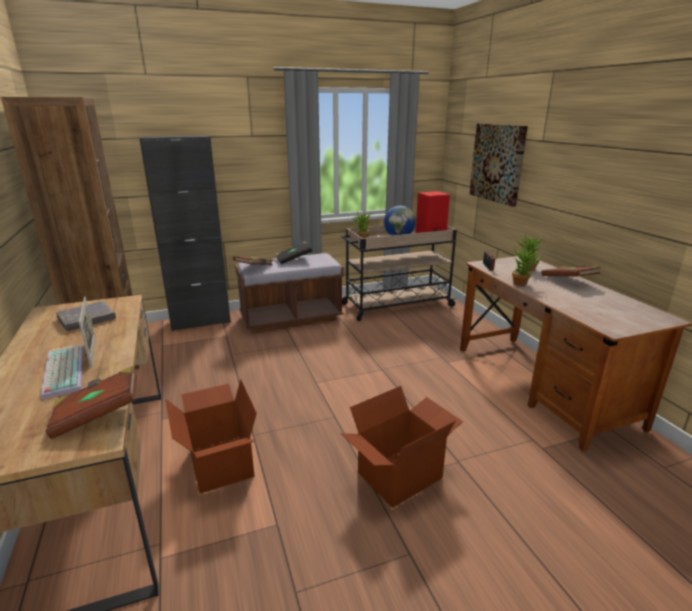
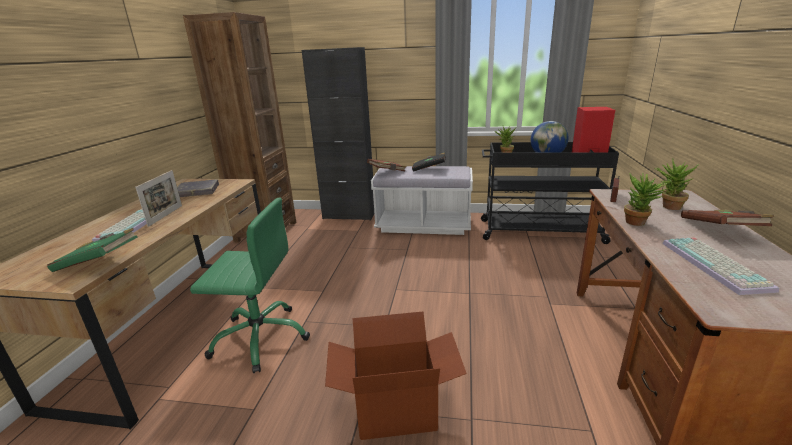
camera: 30 degrees right, 0 degrees up
brown book [46,366,137,439] -> green book [47,228,137,272]
cardboard box [165,379,257,494] -> green office chair [190,198,310,373]
brown bench [235,253,344,333] -> white bench [371,166,473,235]
beige cart [341,225,457,321] -> black cart [481,142,619,244]
picture [470,123,528,207] -> none
none -> keyboard [662,237,779,295]

